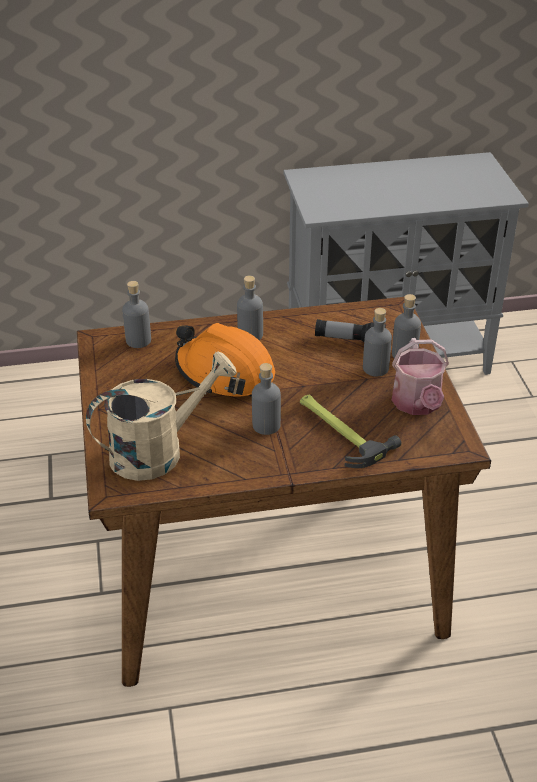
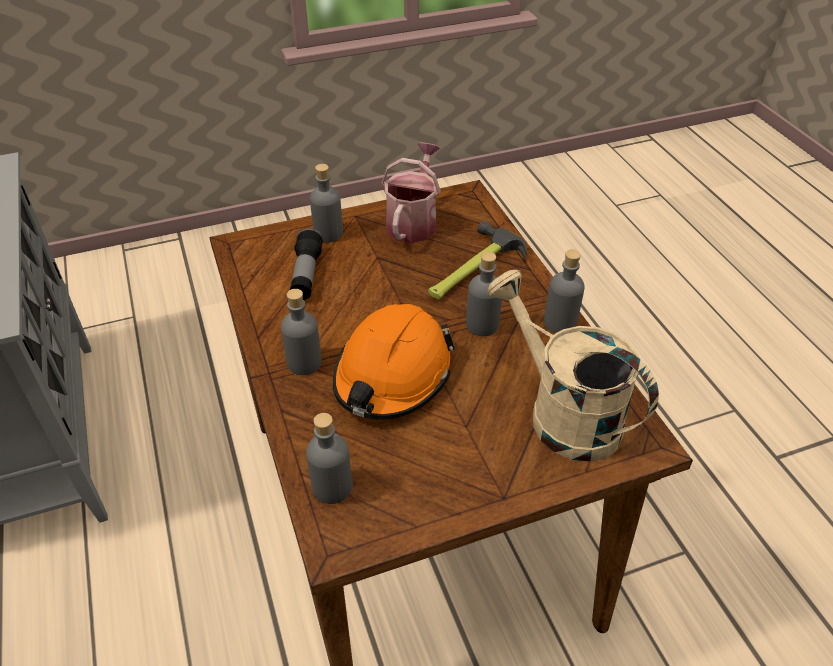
camera: 100 degrees left, 5 degrees up
grey bottle [363,308,392,376] -> grey bottle moved to [544,249,585,333]
watering can [392,338,449,415] -> watering can turned 60 degrees counterclockwise [382,142,441,243]

